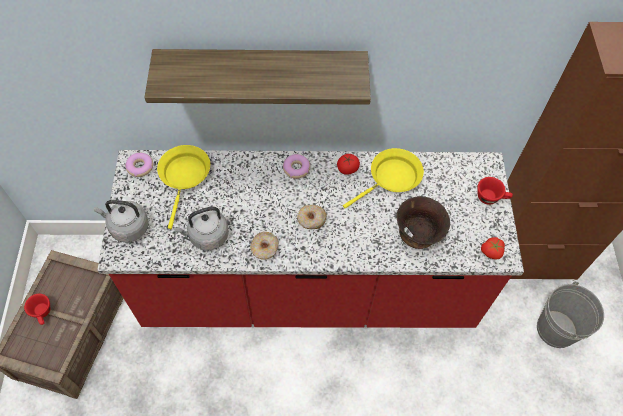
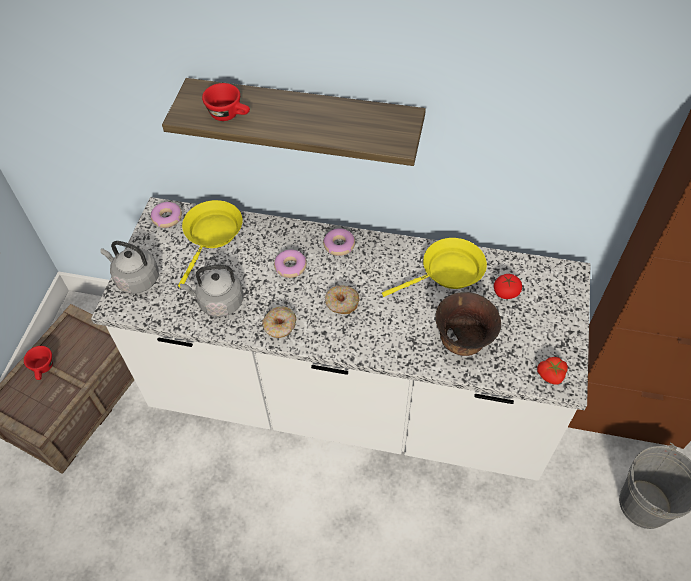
camera: 15 degrees right, 5 degrees down
red counter [97,150,524,328] -> white counter [91,197,591,481]
tomato [337,154,360,175] -> tomato moved to [494,274,522,299]
red cup [477,177,513,205] -> red cup moved to [202,83,250,121]
none -> donut [274,250,307,278]

